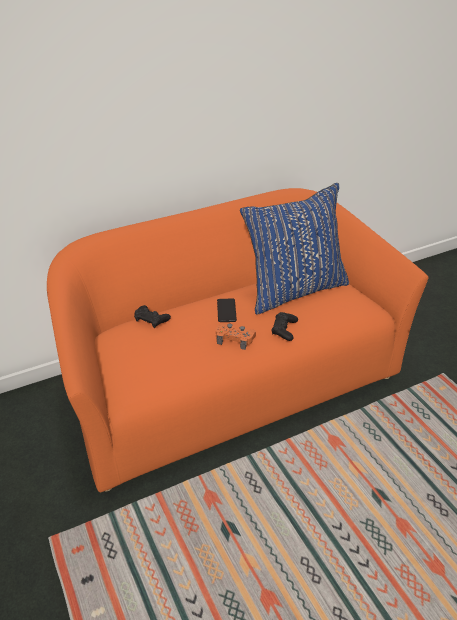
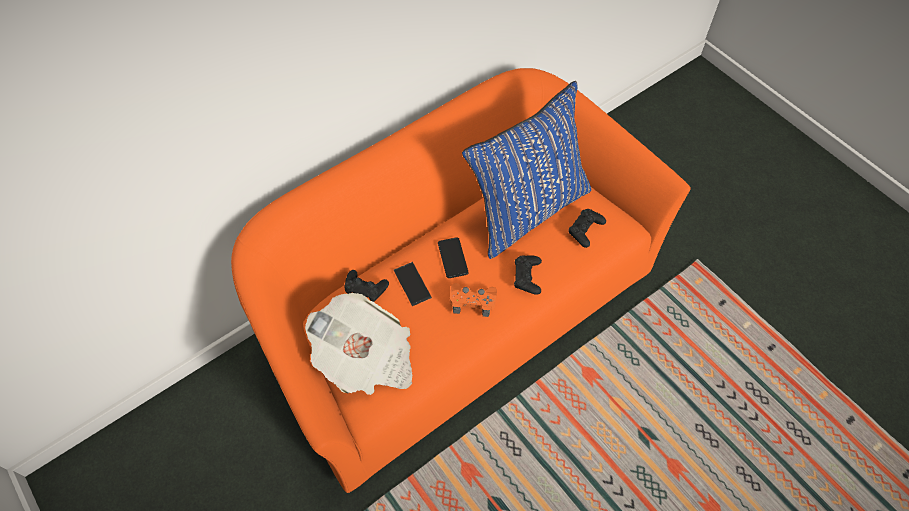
camera: 10 degrees left, 20 degrees up
none -> newspaper [305,293,412,395]
none -> phone [394,262,432,306]
none -> black game controller [568,209,606,248]

